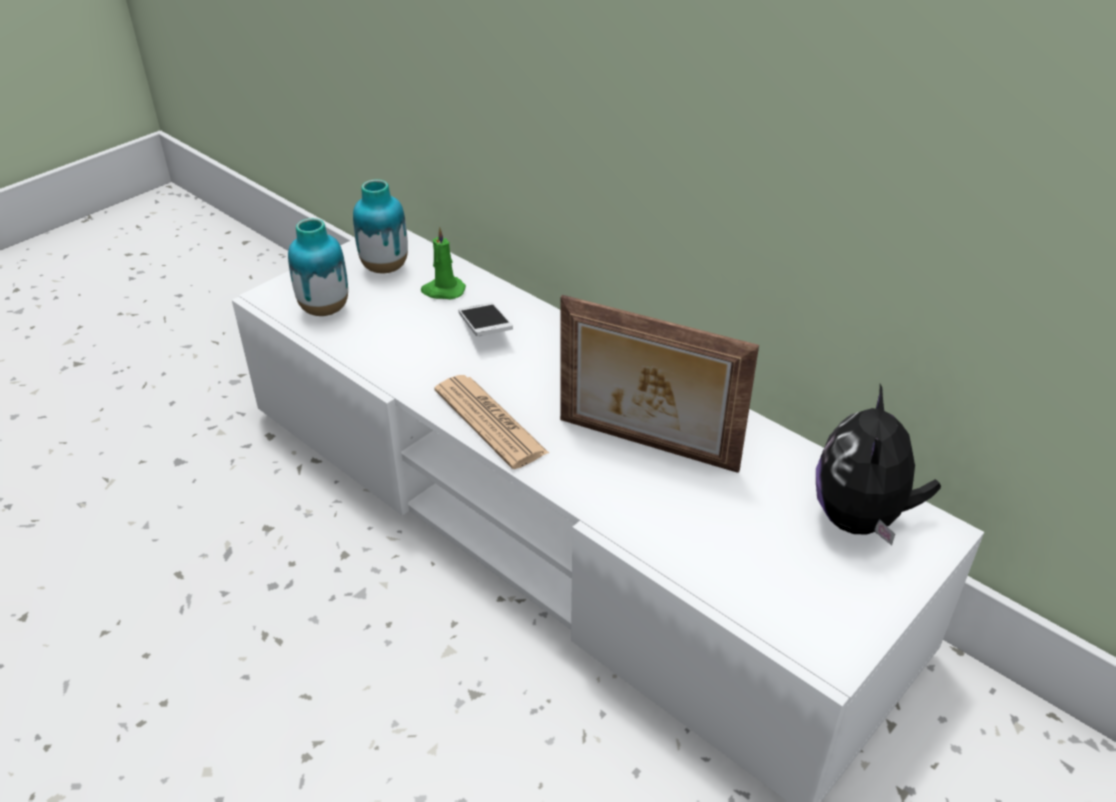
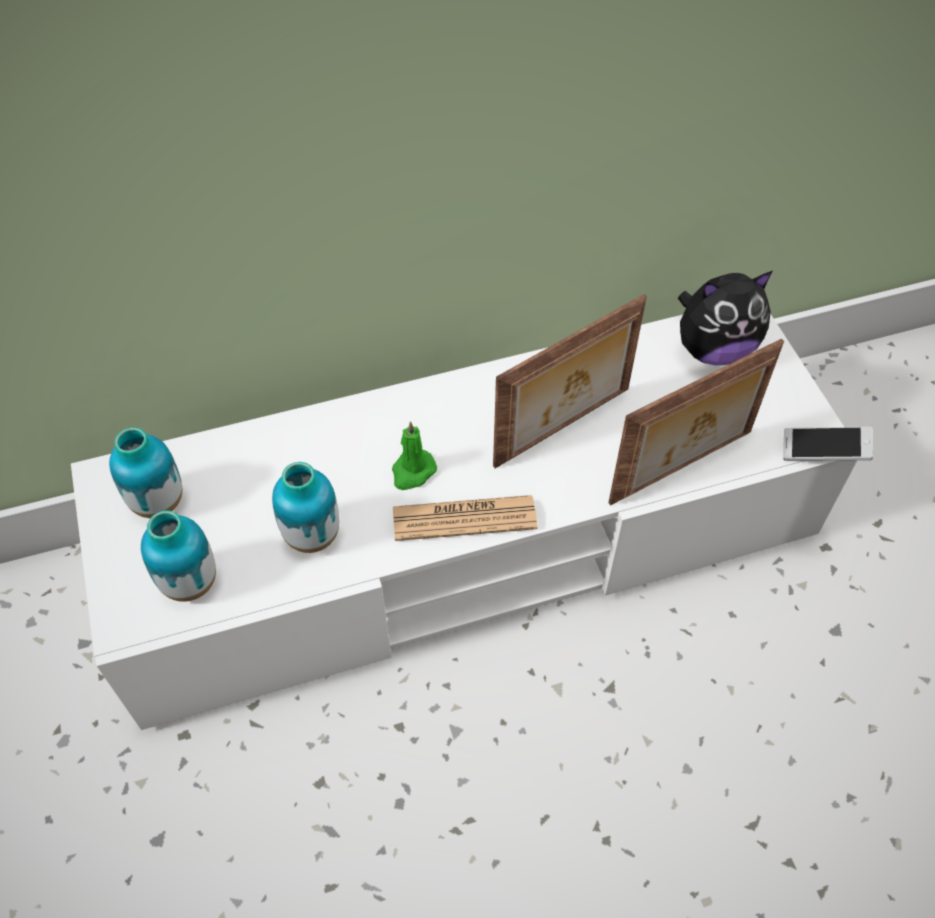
camera: 60 degrees left, 15 degrees up
green candle [421,226,466,299] -> green candle moved to [392,421,437,490]
phone [458,303,513,336] -> phone moved to [783,426,873,461]
plush toy [816,384,941,545] -> plush toy turned 60 degrees counterclockwise [678,271,773,365]
none -> vase [272,462,339,553]
none -> picture frame [608,338,784,505]

